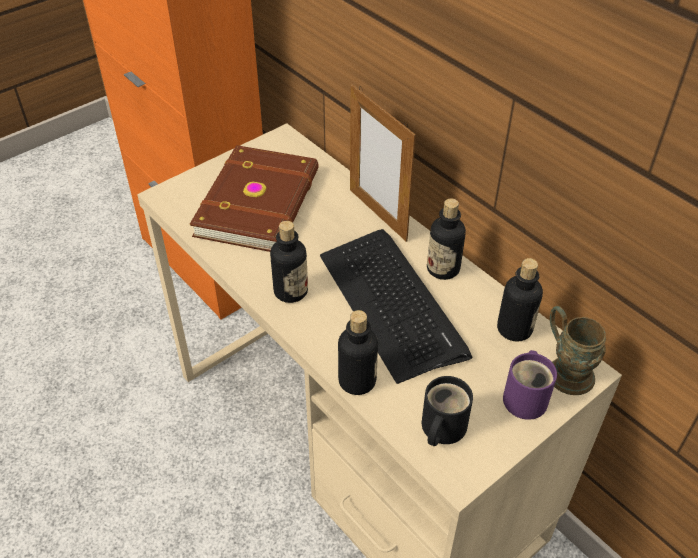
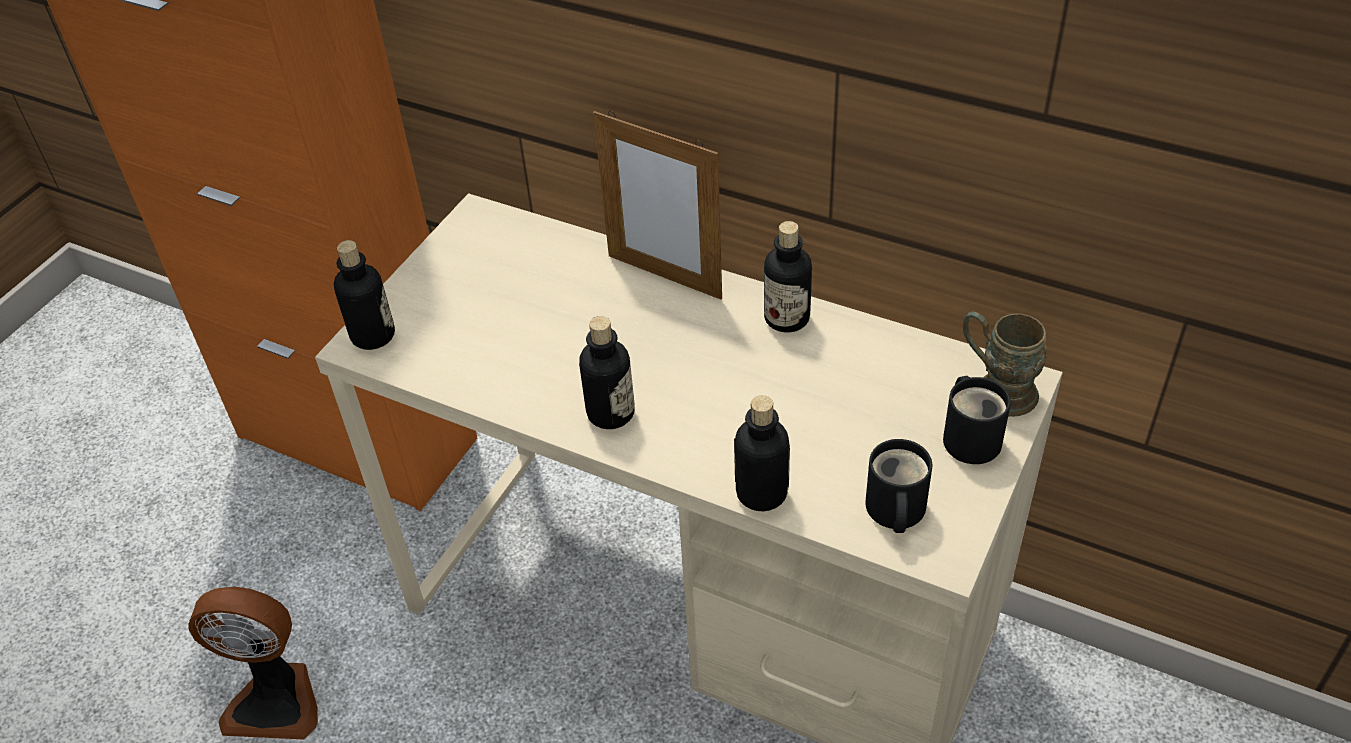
camera: 20 degrees left, 0 degrees up
brown book [190,145,319,252] -> none
keyboard [320,229,472,384] -> none
bottle [497,258,543,342] -> bottle moved to [334,240,395,350]
purple mug [503,350,557,420] -> black mug [943,376,1011,464]
none -> fan [188,587,318,740]

